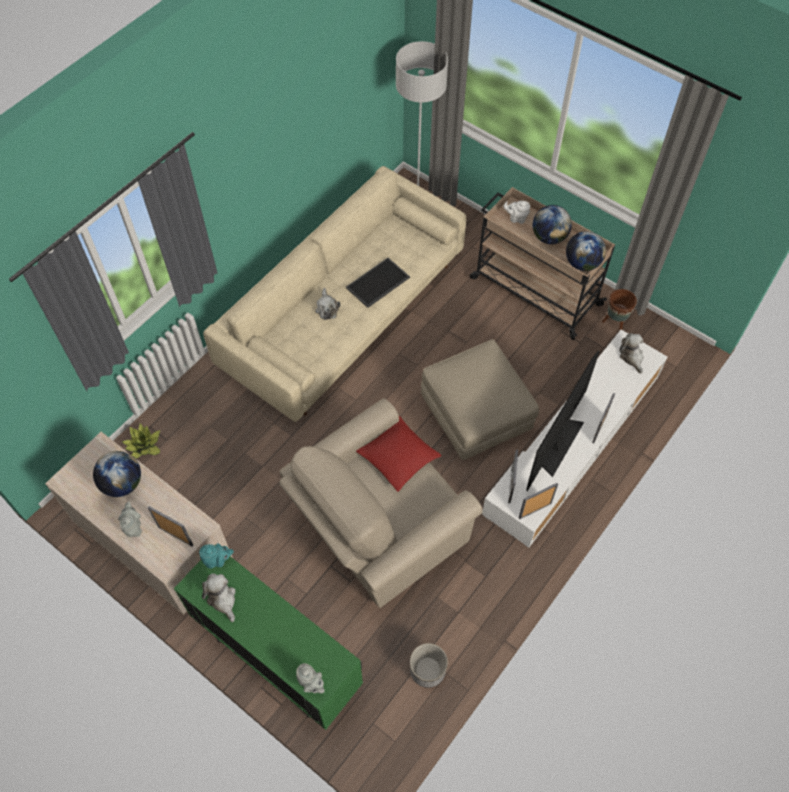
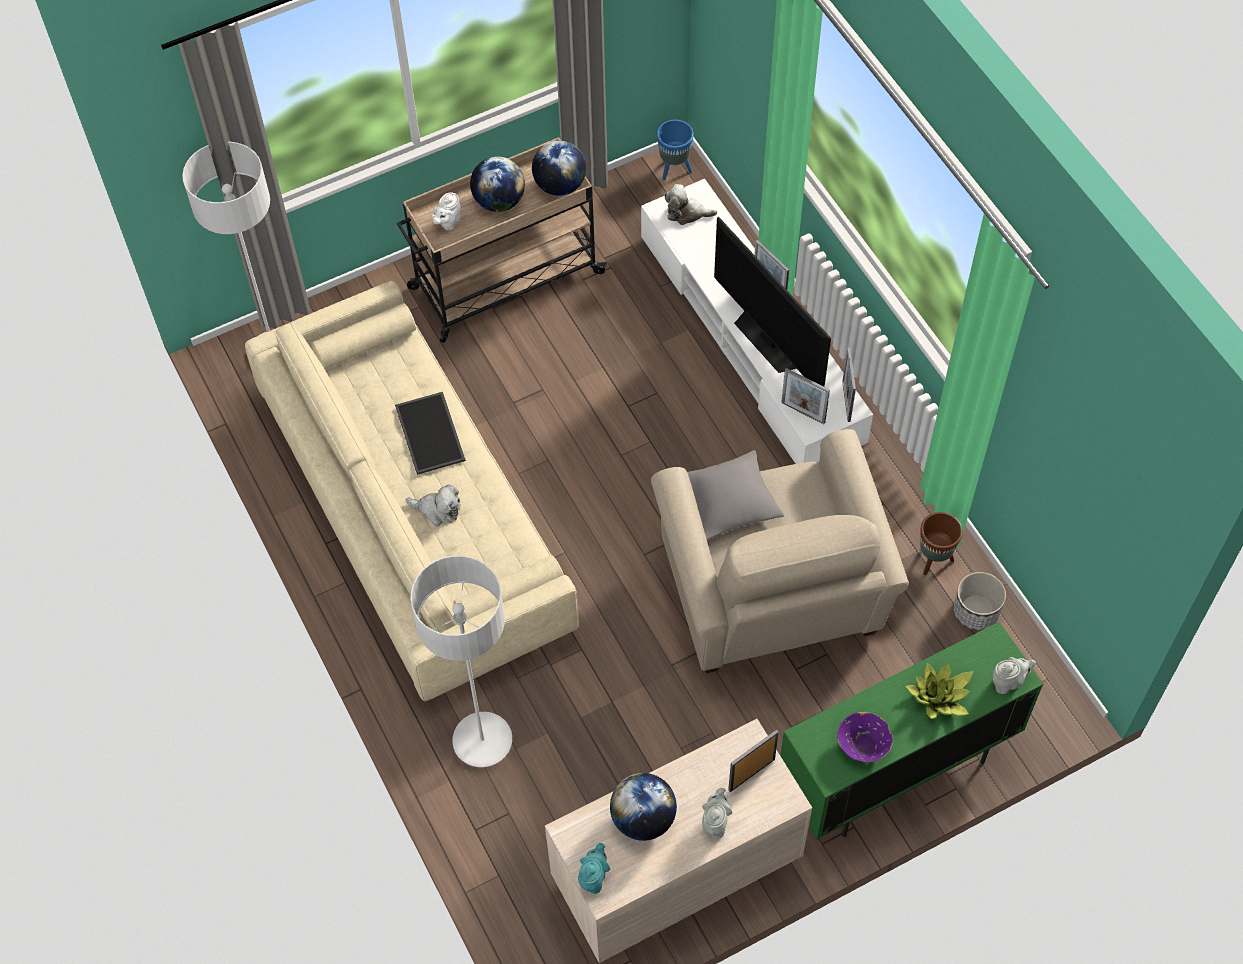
camera: 65 degrees left, 0 degrees up
grey teapot [118,502,142,537] -> grey teapot turned 90 degrees clockwise [702,788,732,838]
potted plant [122,424,160,458] -> potted plant moved to [906,663,974,719]
turquoise teapot [199,543,234,569] -> turquoise teapot moved to [578,843,610,894]
plush toy [202,573,236,623] -> purple bowl [837,712,893,762]
red pillow [356,416,442,492] -> grey pillow [687,450,784,540]
beige ottoman [421,339,539,460] -> none
brown planter [602,289,637,331] -> brown planter moved to [920,512,963,575]
none -> grey floor lamp [410,555,512,767]
none -> blue planter [657,120,694,180]

